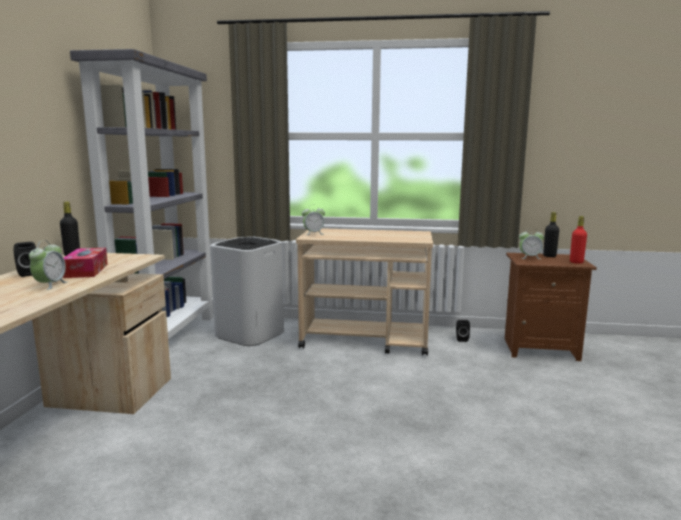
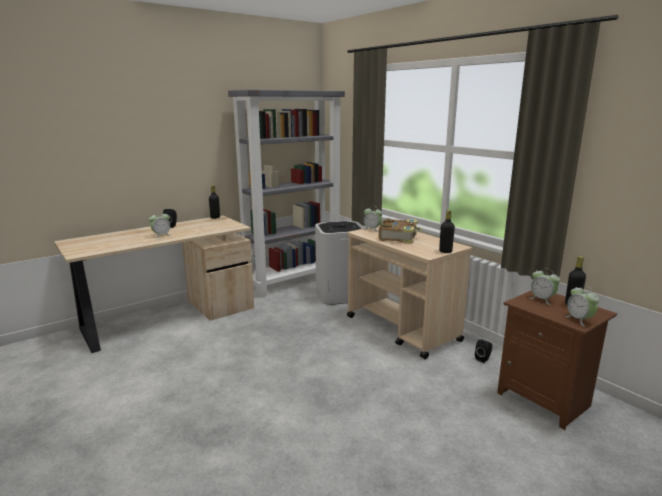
camera: 45 degrees right, 5 degrees up
tissue box [63,248,108,278] -> none
red bottle [570,216,587,264] -> alarm clock [565,285,599,327]
none -> book [379,218,423,244]
none -> black bottle [439,210,455,253]

